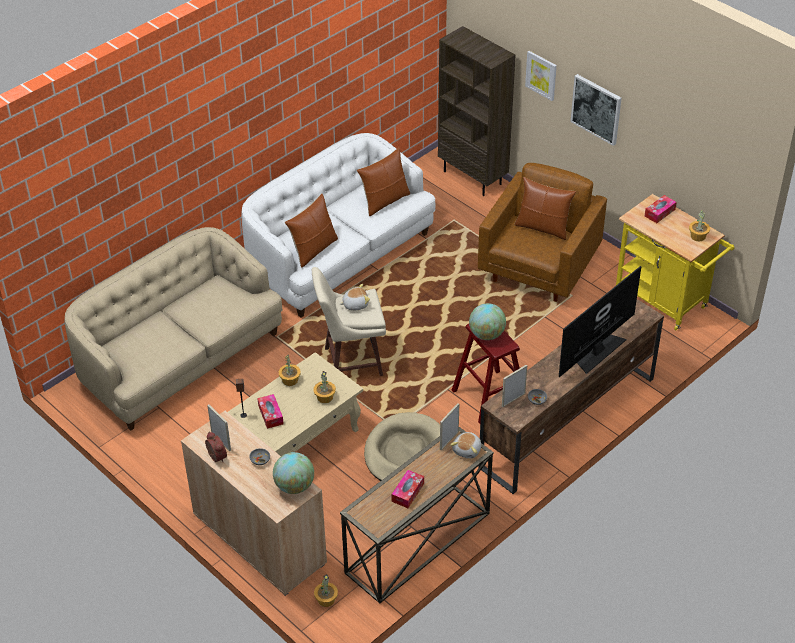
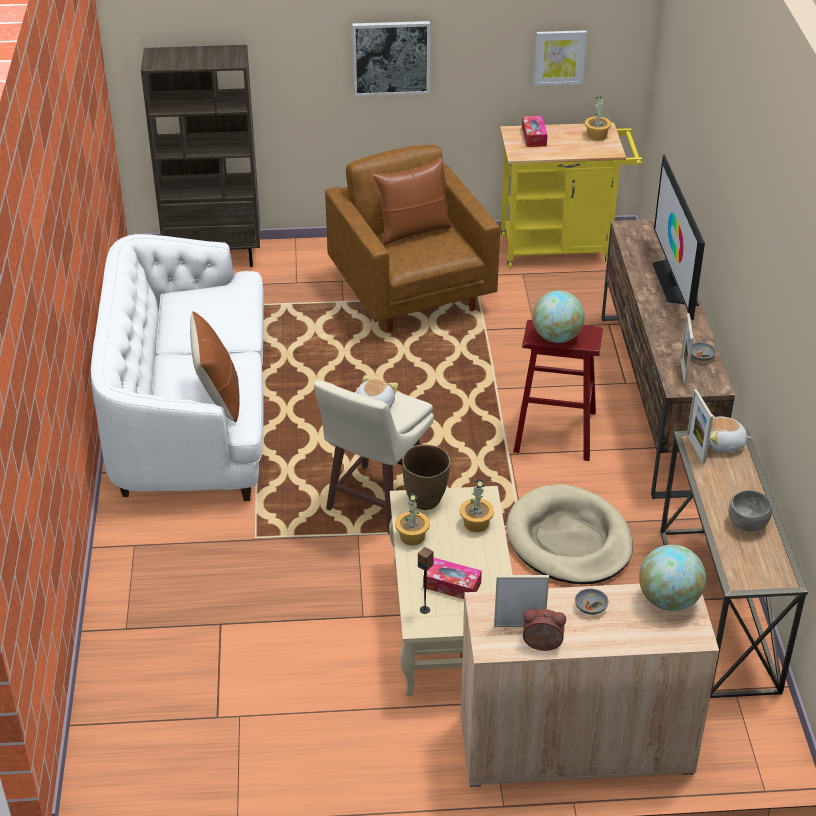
camera: 50 degrees left, 5 degrees down
beige sofa [65,227,283,430] -> none
potted plant [314,574,338,607] -> none
brown pillow [357,148,410,216] -> none
tissue box [391,470,424,508] -> grey bowl [729,490,772,532]
plush toy [450,432,481,459] -> plush toy turned 120 degrees clockwise [709,414,752,452]
picture [525,51,557,101] -> picture moved to [534,30,587,86]
none -> brown vase [402,445,450,510]

